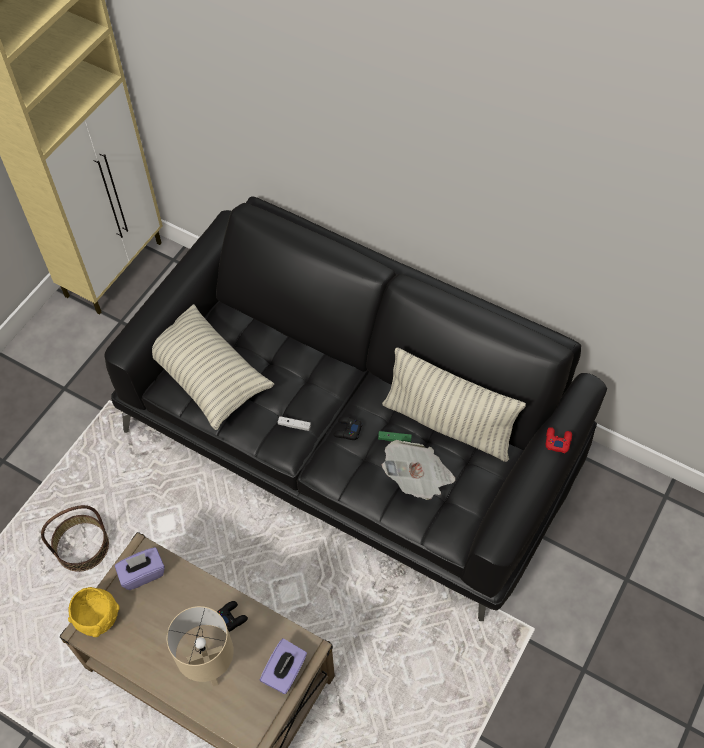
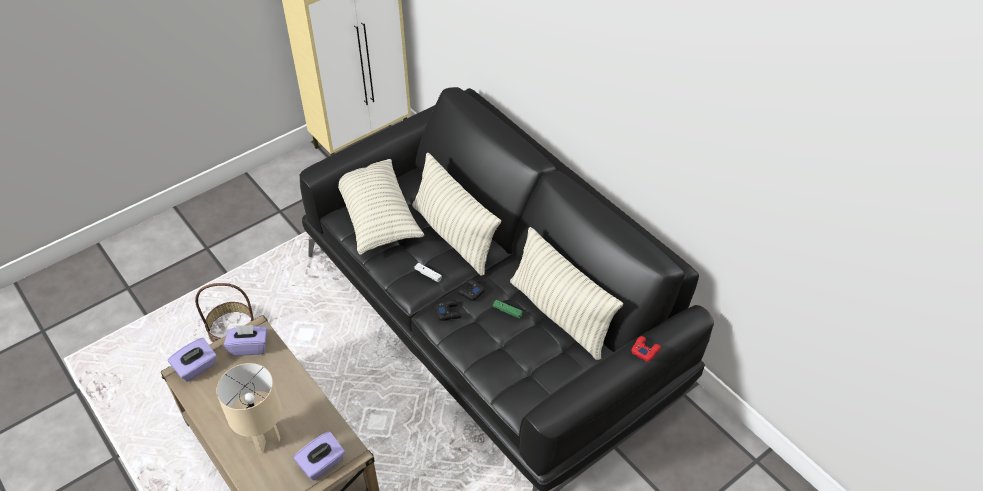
camera: 20 degrees right, 10 degrees down
yellow bowl [68,587,120,637] -> purple tissue box [168,338,217,382]
black game controller [217,601,248,632] -> black game controller moved to [435,300,462,321]
newspaper [382,440,455,500] -> none
none -> pillow [412,152,501,276]

